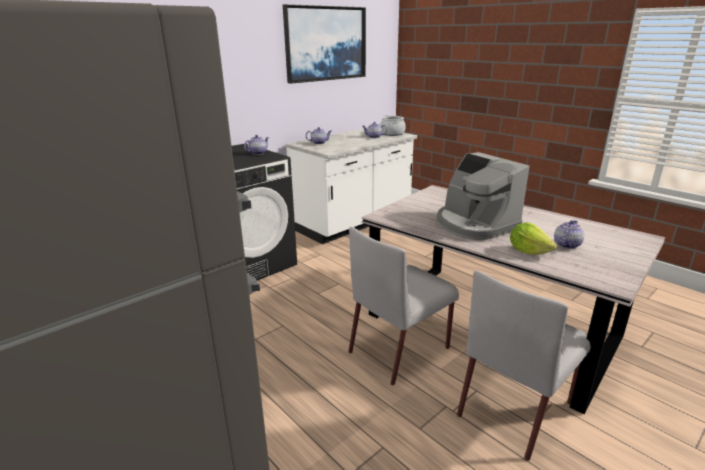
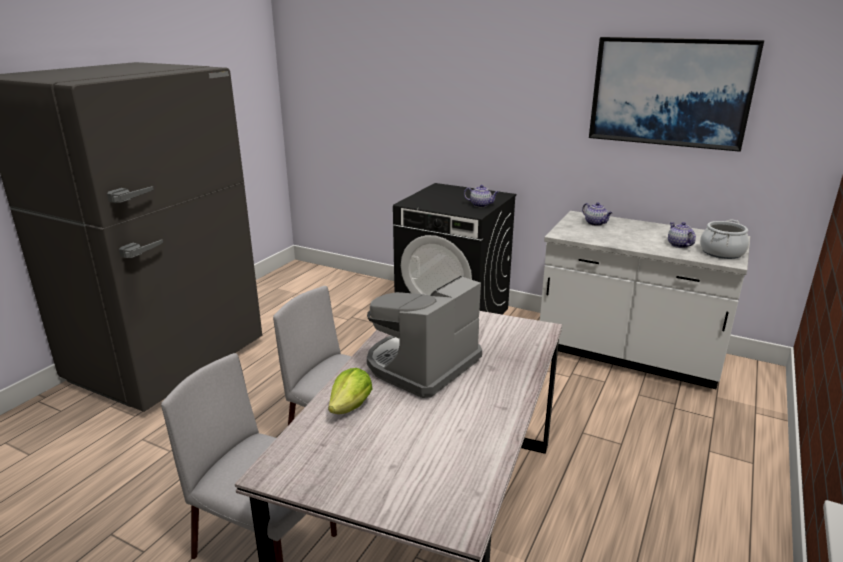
camera: 70 degrees right, 0 degrees up
teapot [554,220,584,249] -> none

